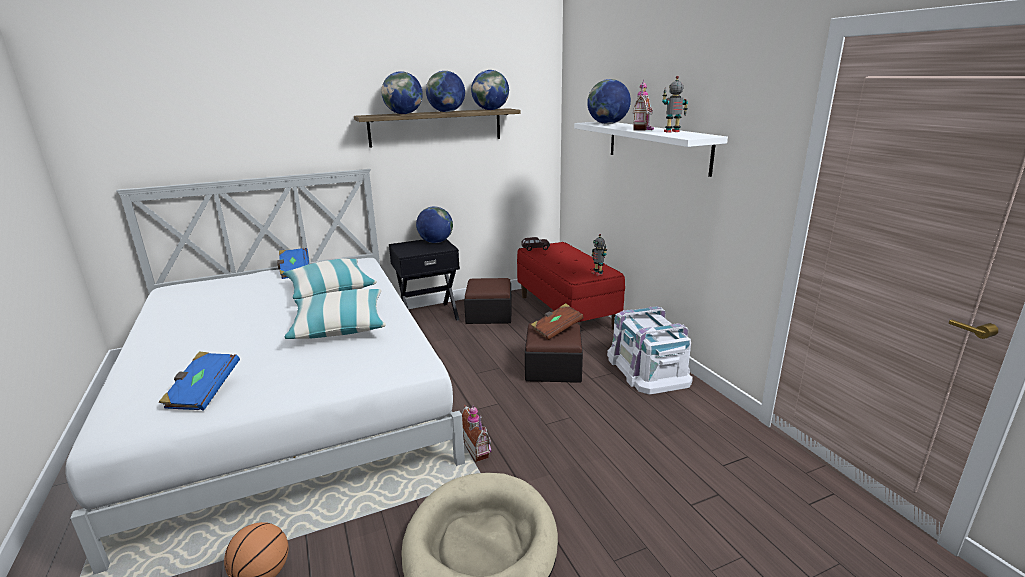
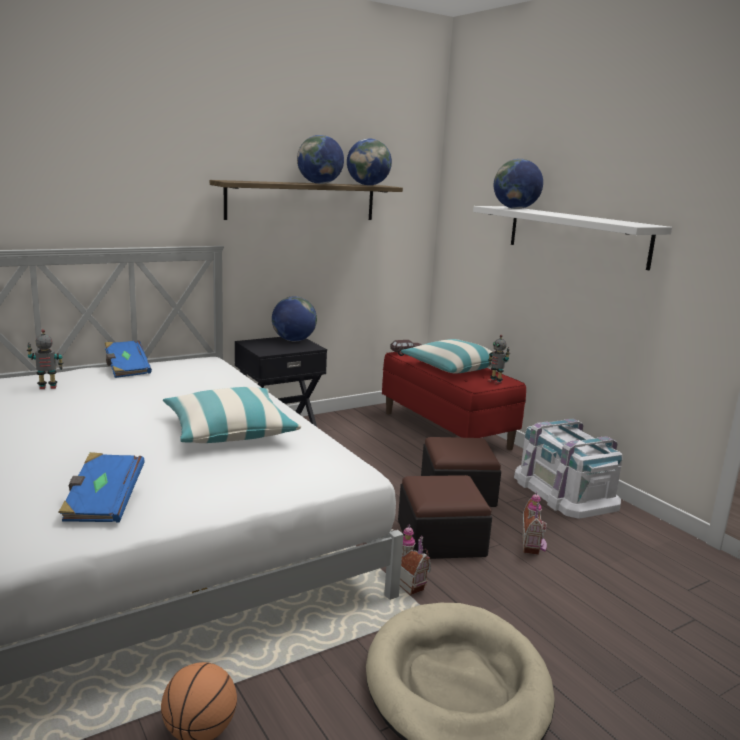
camera: 10 degrees left, 5 degrees down
pillow [283,259,377,299] -> pillow moved to [401,339,509,373]
globe [381,71,423,114] -> none
ottoman [464,278,512,324] -> ottoman moved to [398,475,492,559]
brown book [531,303,584,340] -> none
toy house [633,80,654,131] -> toy house moved to [522,492,547,555]
toy robot [662,76,688,133] -> toy robot moved to [27,329,63,389]

